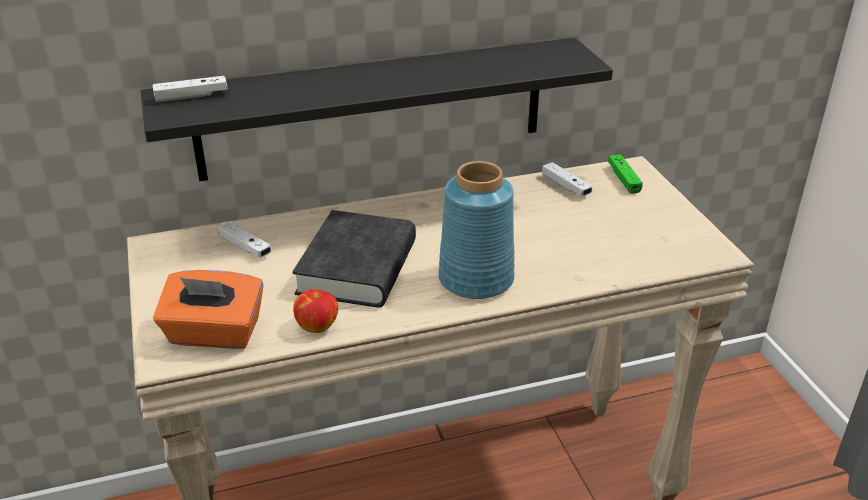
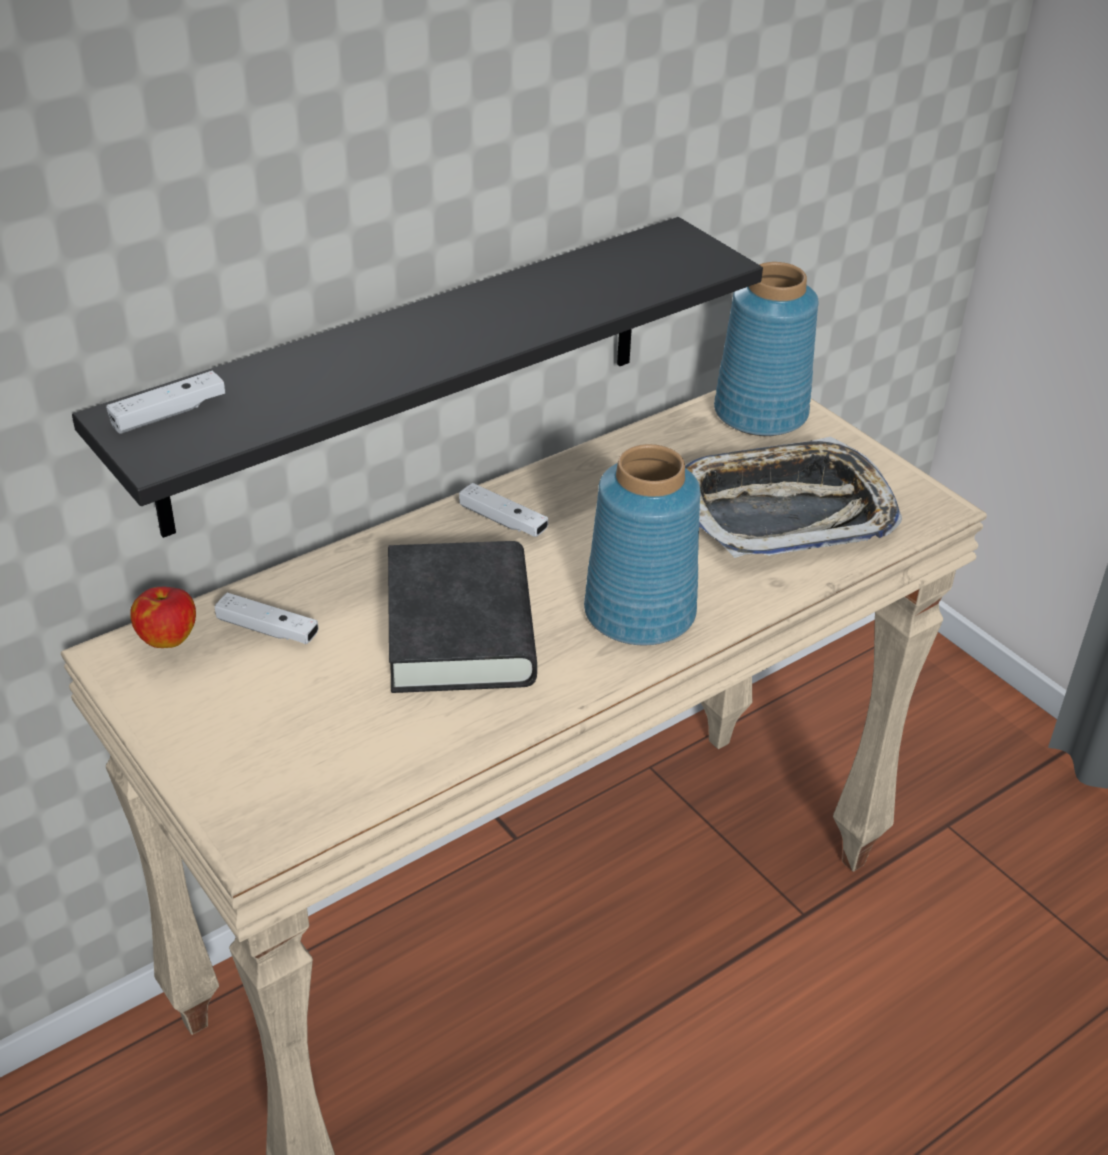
camera: 20 degrees left, 5 degrees up
orange tissue box [153,270,264,349] -> none
apple [293,289,338,333] -> apple moved to [130,587,196,648]
white game controller [542,162,592,196] -> white game controller moved to [459,483,548,537]
green game controller [608,154,643,194] -> blue vase [714,262,819,436]
none -> tray [685,437,902,558]

